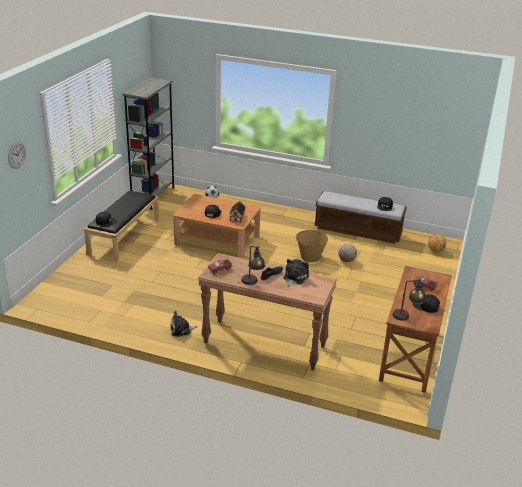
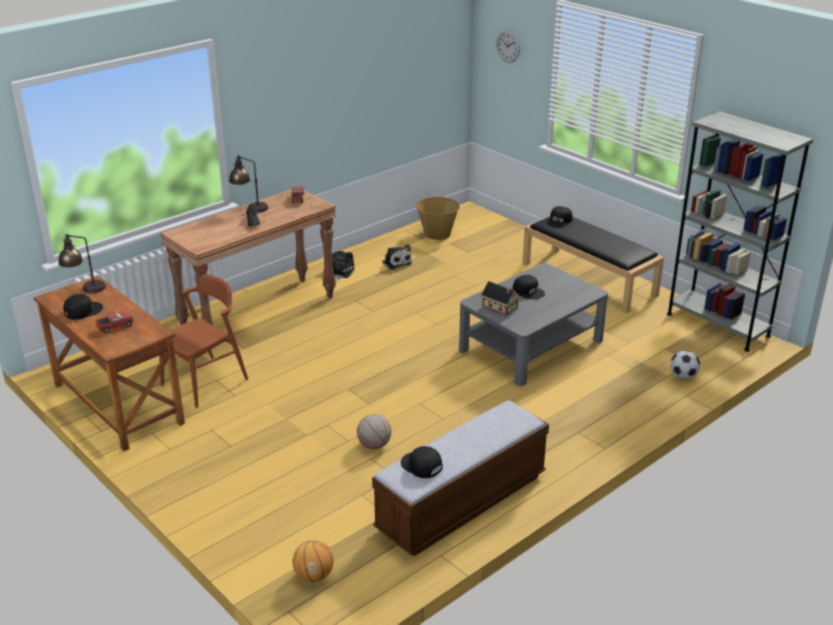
camera: 120 degrees right, 0 degrees up
brown coffee table [173,194,261,258] -> grey coffee table [459,263,608,386]
plush toy [283,259,309,287] -> plush toy moved to [382,245,412,270]
basket [296,230,328,262] -> basket moved to [416,197,460,240]
none -> brown chair [159,274,248,408]

